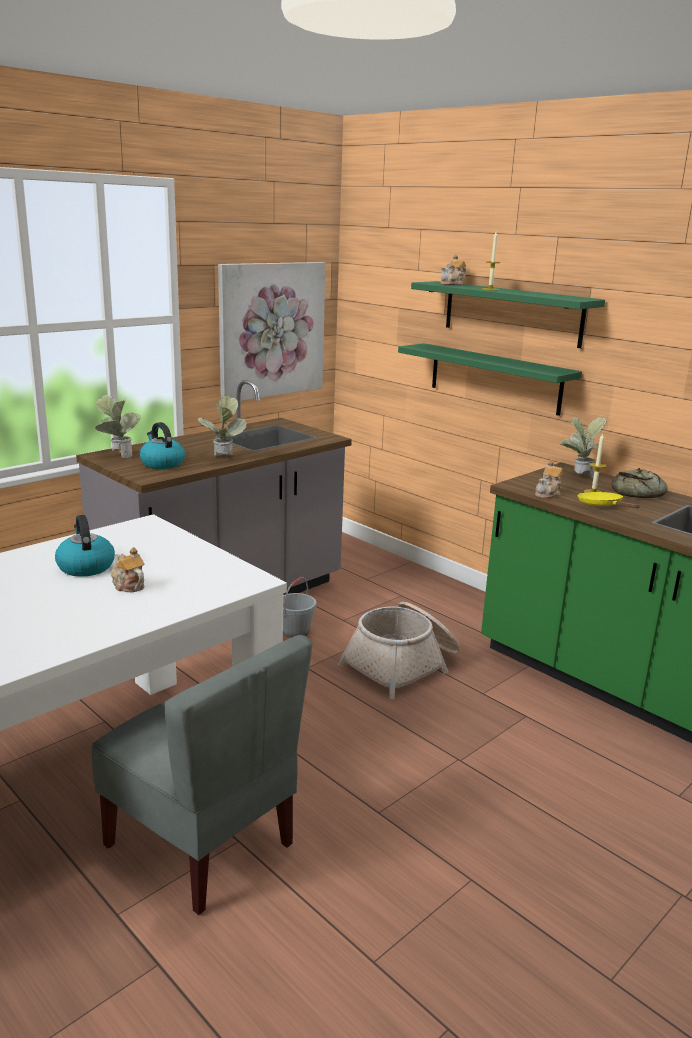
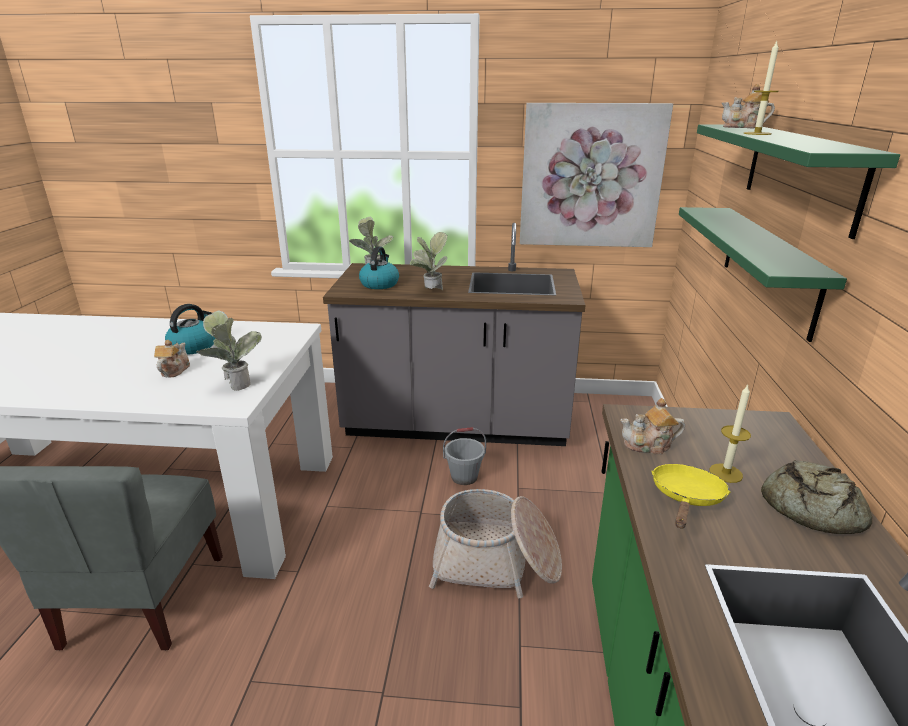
camera: 50 degrees right, 5 degrees up
potted plant [560,417,607,479] -> potted plant moved to [196,311,262,391]

